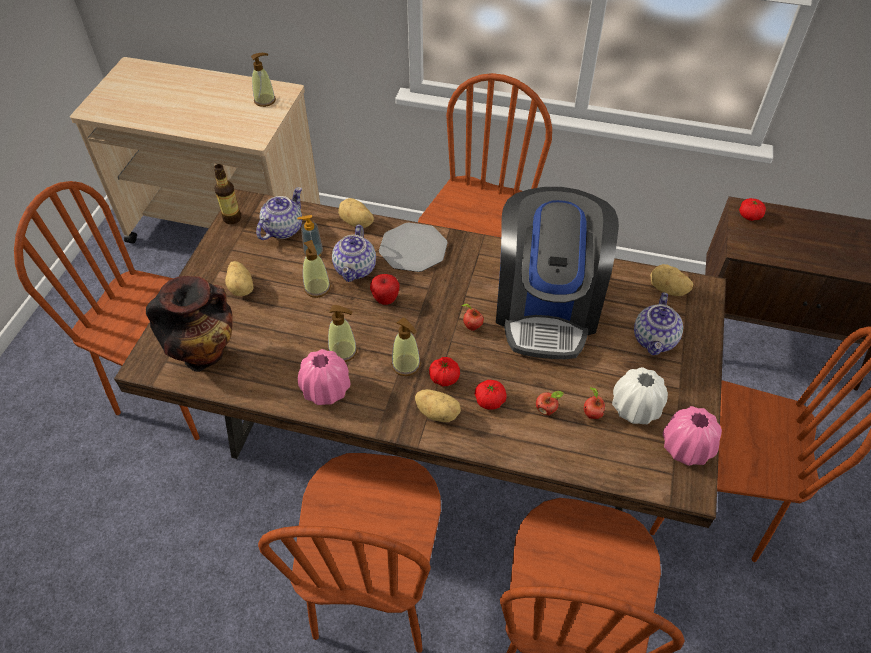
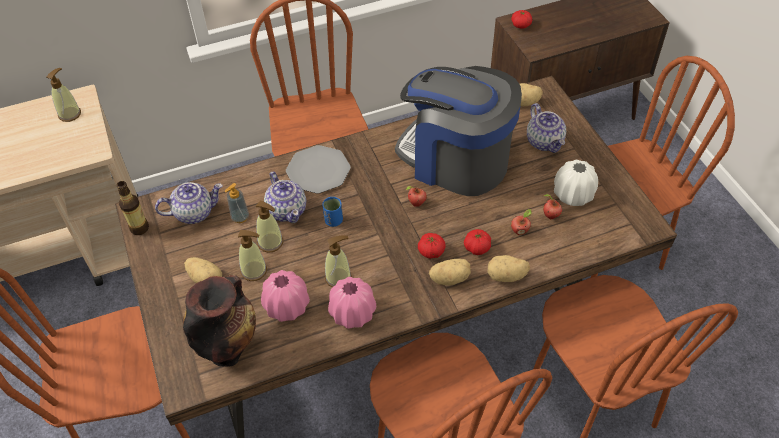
camera: 35 degrees left, 0 degrees up
teapot [256,187,302,240] -> teapot turned 75 degrees clockwise [155,182,223,224]
potato [338,198,374,228] -> potato moved to [488,255,530,282]
apple [370,274,400,305] -> blue cup [322,197,343,227]
soap dispenser [391,317,421,376] -> soap dispenser moved to [238,230,267,281]
coffee machine [496,187,619,359] -> coffee machine turned 150 degrees clockwise [395,66,522,196]
pink vase [663,406,722,466] -> pink vase moved to [261,270,310,322]

